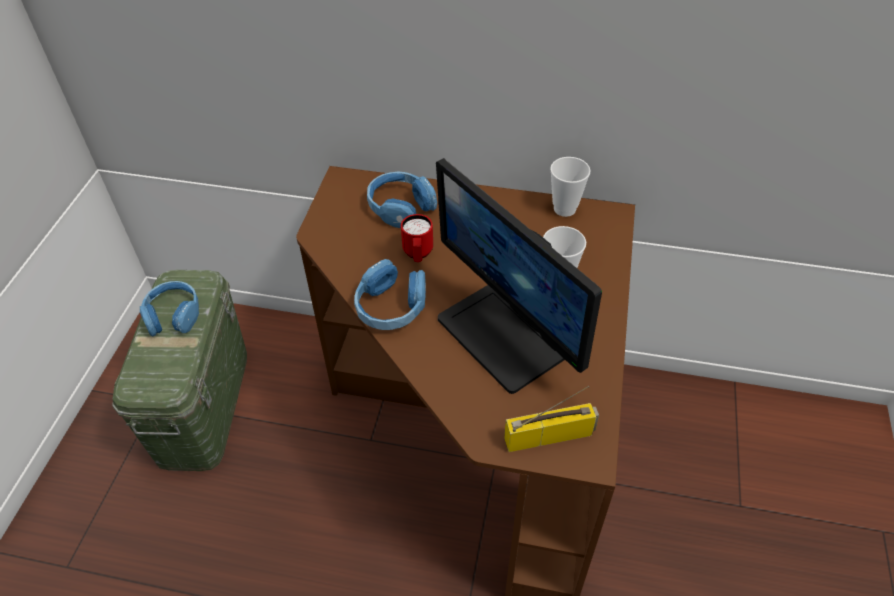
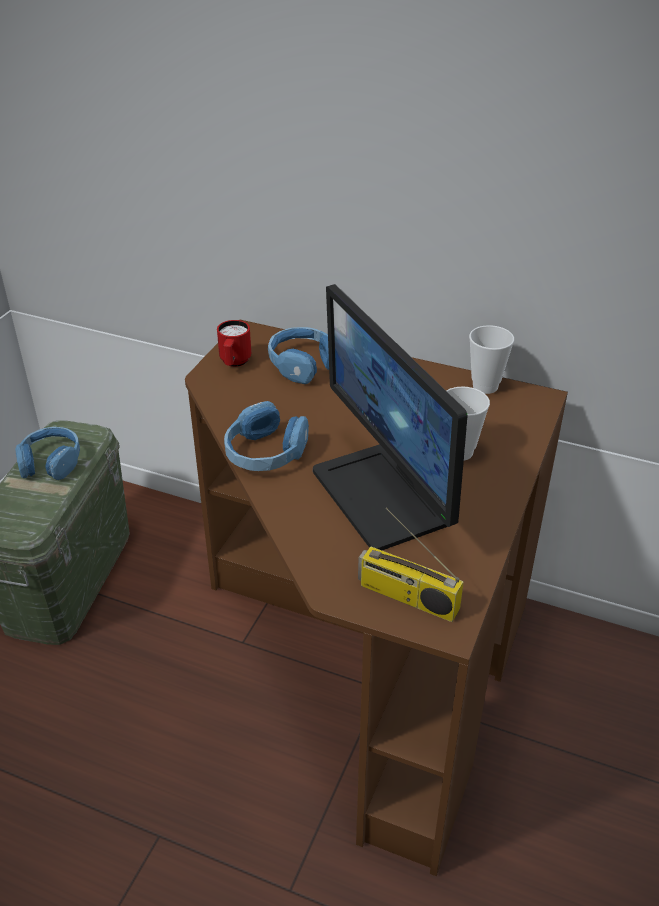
camera: 10 degrees right, 10 degrees down
red mug [401,214,433,262] -> red mug moved to [217,320,251,367]
radio [504,386,599,452] -> radio turned 150 degrees counterclockwise [358,507,464,622]

